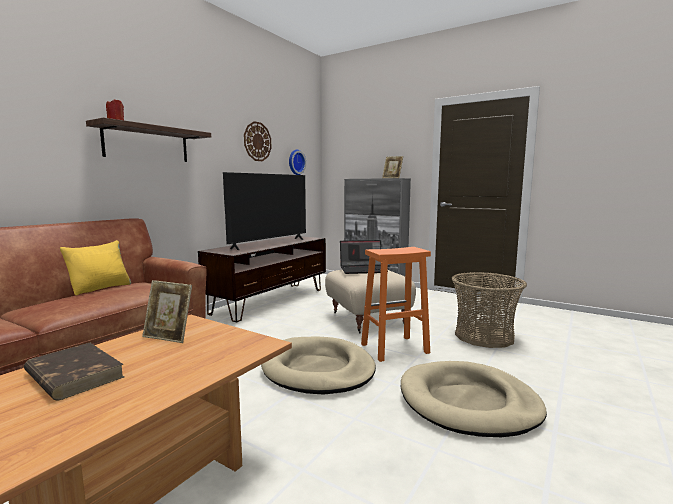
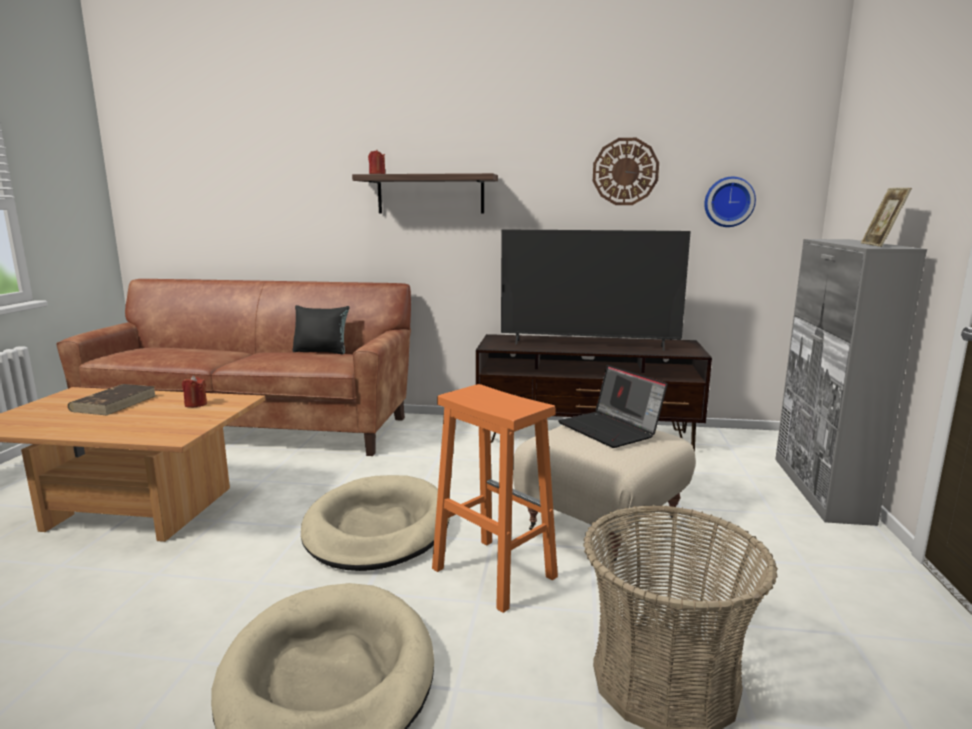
camera: 65 degrees right, 5 degrees up
yellow pillow [60,240,131,295] -> black pillow [292,305,350,355]
picture frame [142,280,192,343] -> red candle [182,375,207,407]

